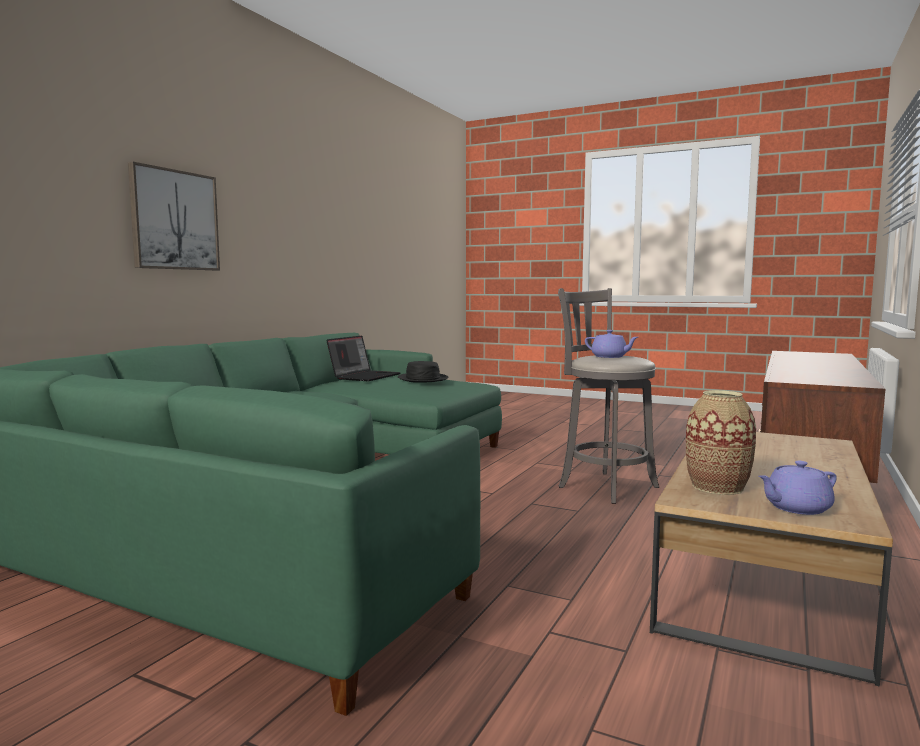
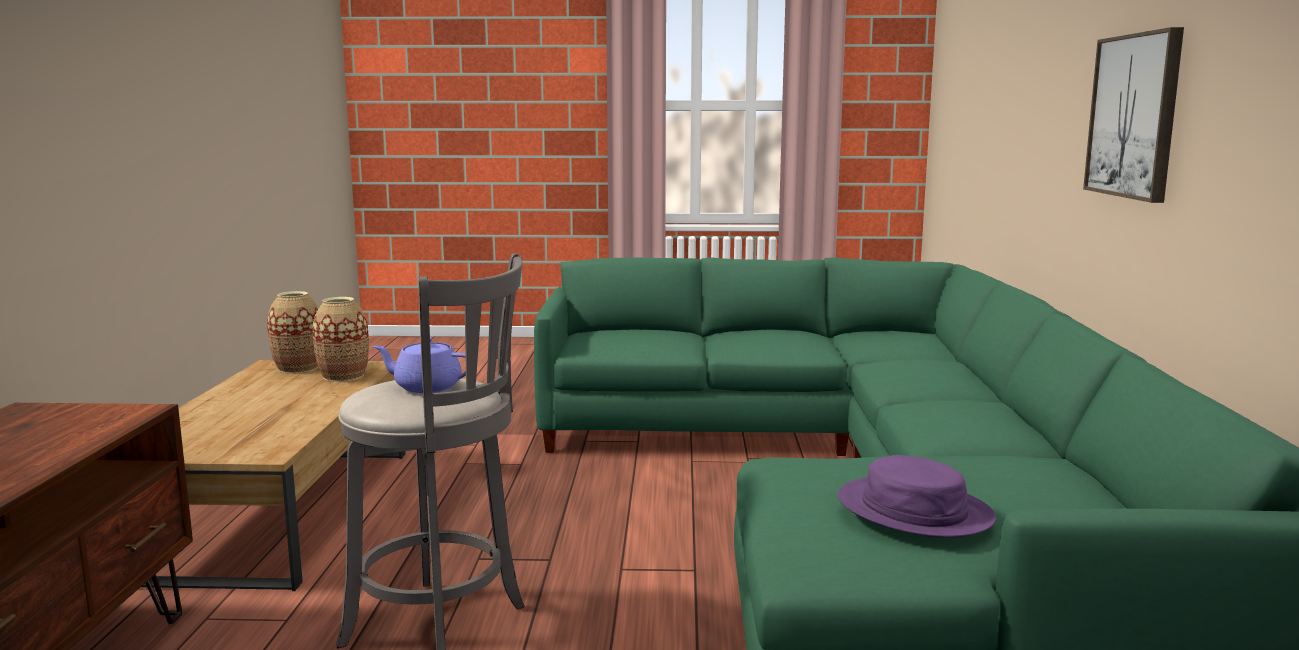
camera: 155 degrees right, 5 degrees up
laptop [326,335,401,381] -> none
black hat [398,361,448,383] -> purple hat [838,455,996,538]
purple teapot [758,461,837,515] -> vase [267,291,318,374]

